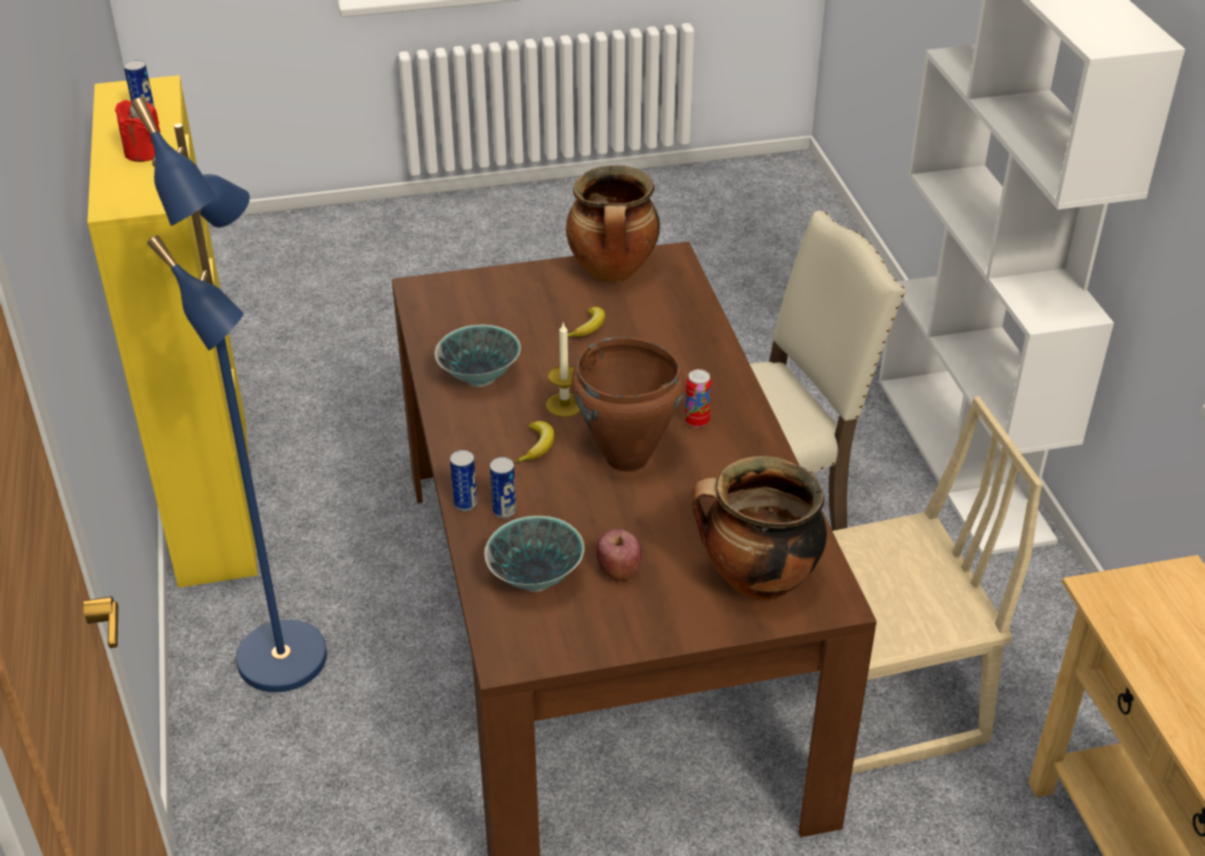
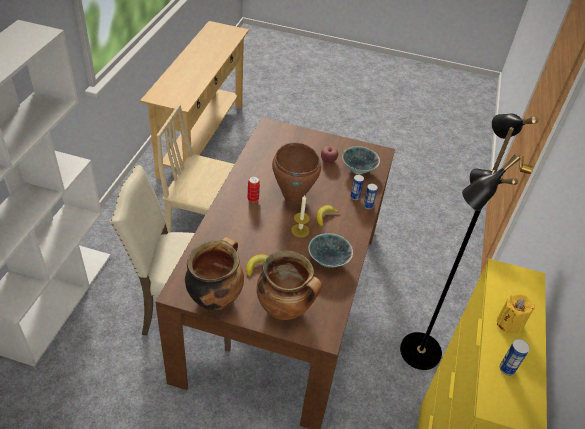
camera: 155 degrees left, 5 degrees up
red candle [115,100,160,162] -> yellow candle [497,294,535,335]
blue floor lamp [131,97,327,692] -> black floor lamp [400,114,539,370]
cooking pot [692,456,827,601] -> cooking pot moved to [257,251,322,320]

